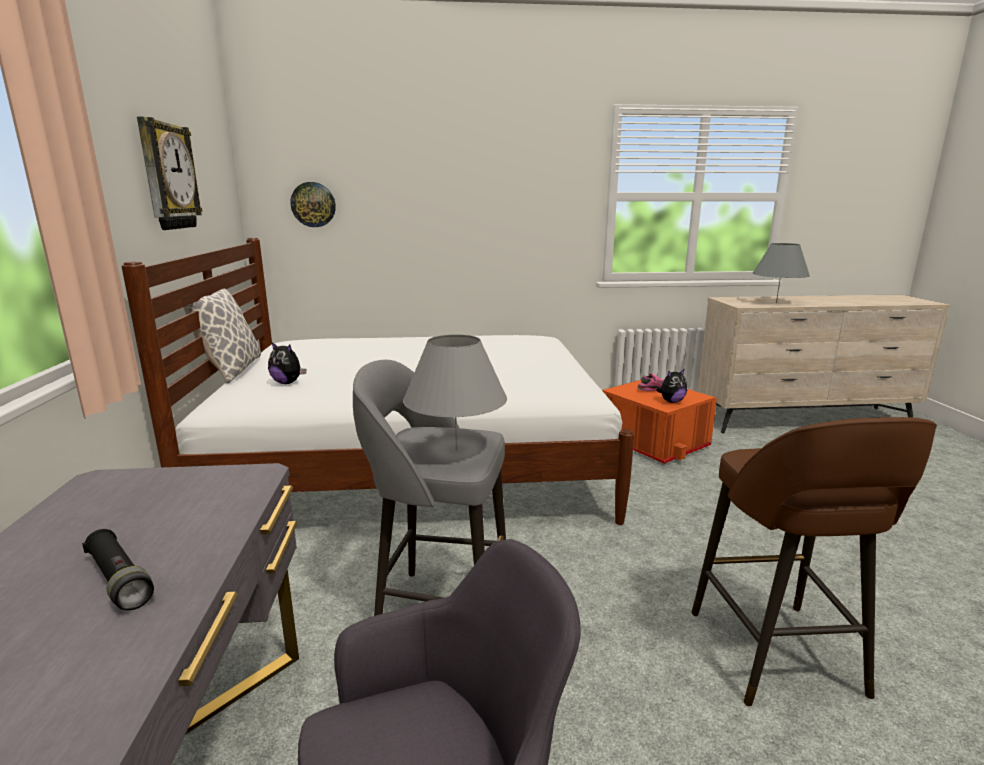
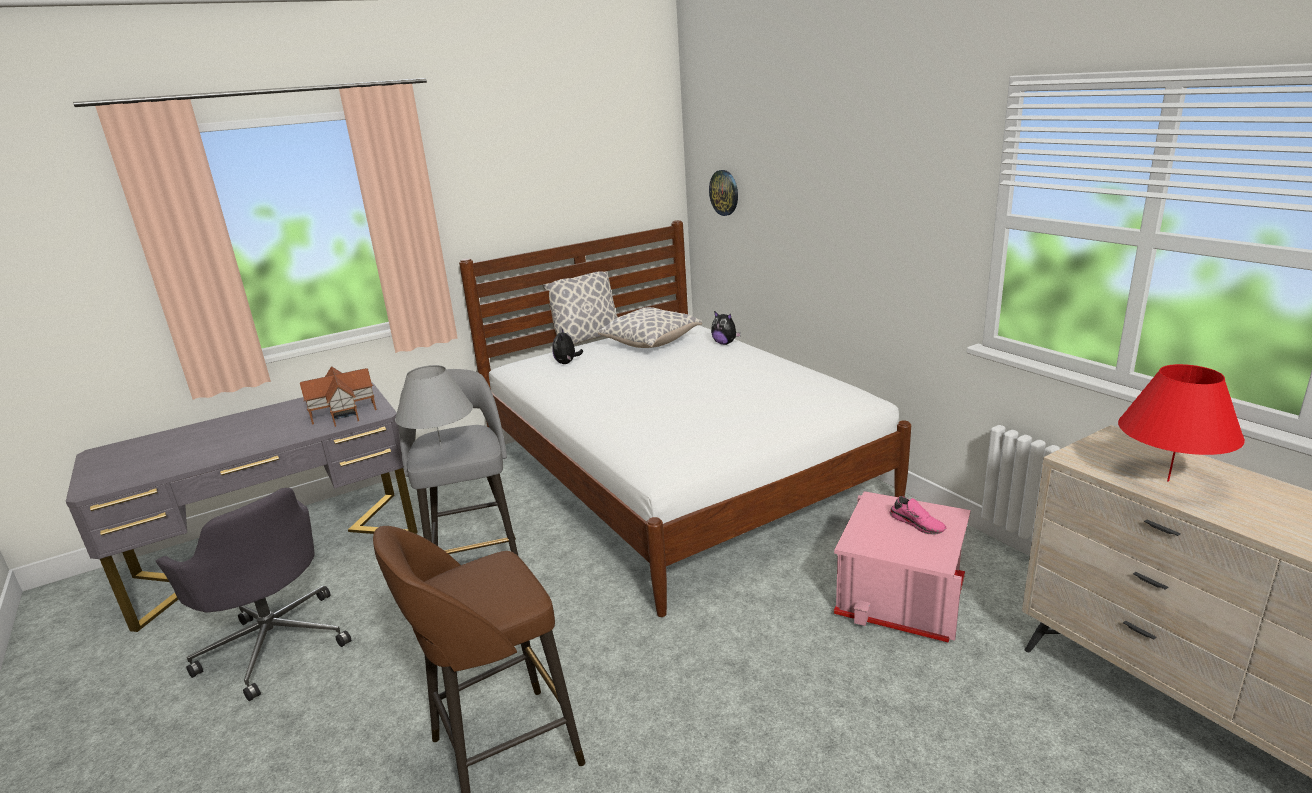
camera: 65 degrees right, 5 degrees up
black flashlight [82,529,154,611] -> none
wall clock [137,116,203,230] -> none
orange storage box [602,380,717,464] -> pink storage box [834,491,971,643]
plush toy [656,369,687,403] -> plush toy moved to [711,311,741,345]
grey table lamp [753,243,810,303] -> red table lamp [1118,364,1245,481]
none -> toy house [300,366,377,427]
none -> pillow [598,307,702,348]

